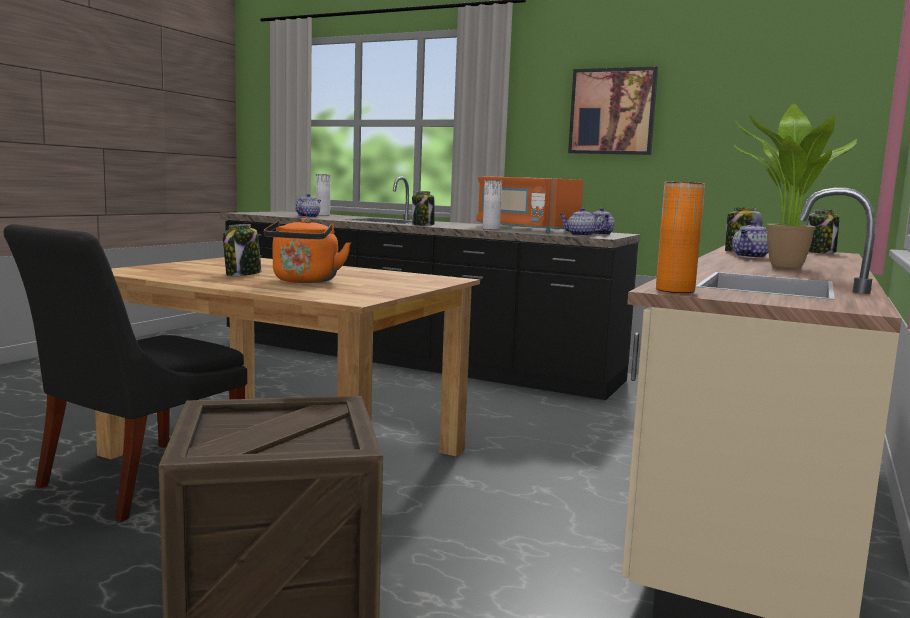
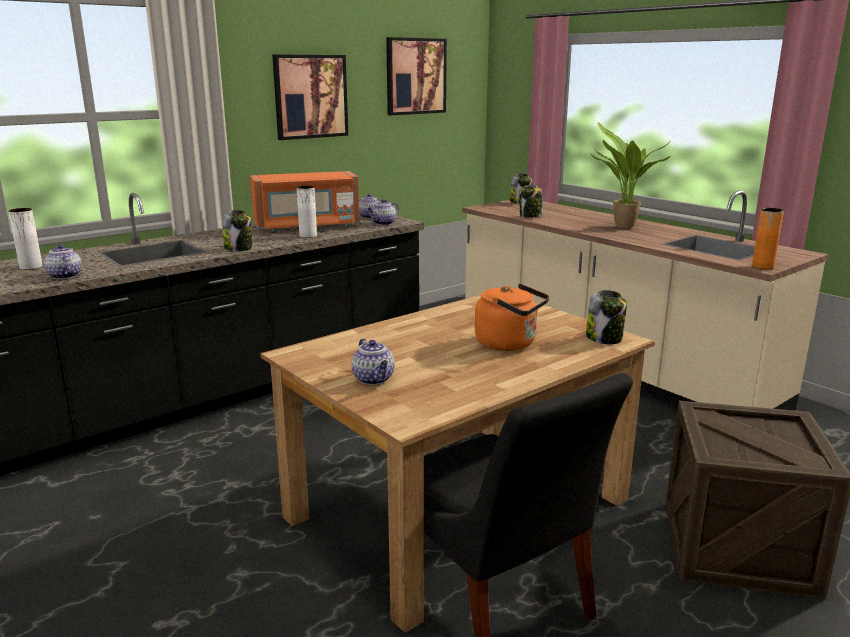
camera: 65 degrees left, 10 degrees up
jar [223,224,261,276] -> jar moved to [586,290,627,344]
teapot [732,221,769,258] -> teapot moved to [351,339,395,385]
none -> picture [386,37,447,115]

